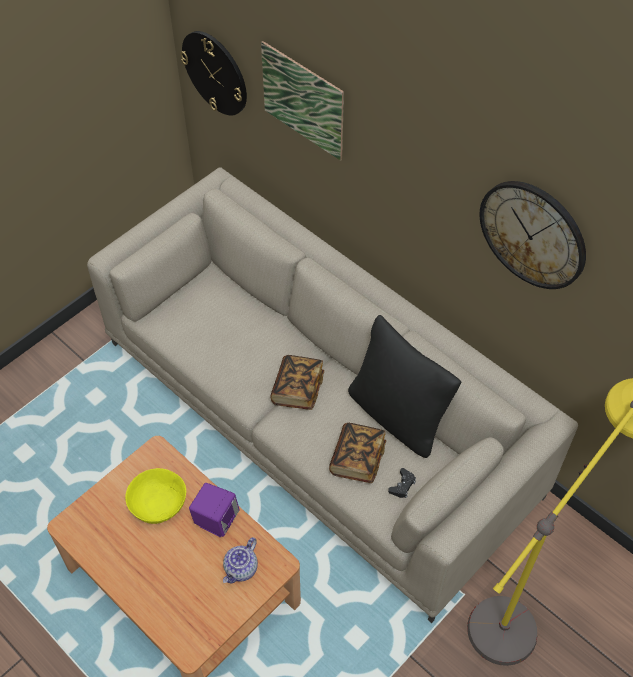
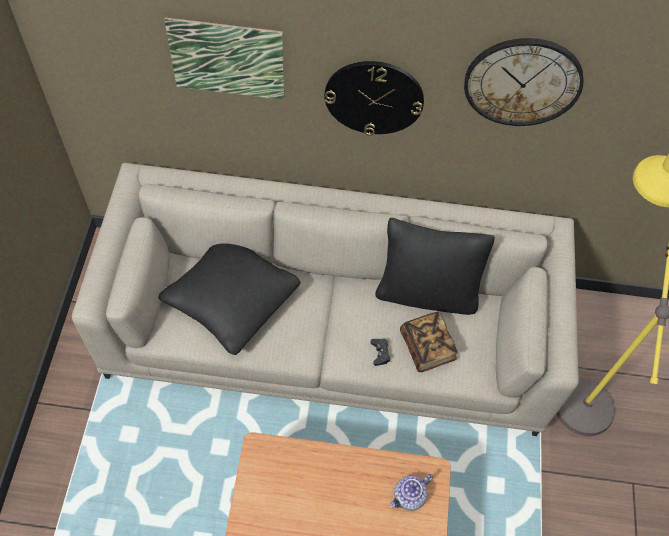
camera: 40 degrees left, 5 degrees up
yellow bowl [125,468,186,524] -> none
wall clock [180,31,247,116] -> wall clock moved to [324,61,424,136]
purple speaker [189,483,239,537] -> none
teapot [223,537,258,584] -> teapot turned 60 degrees clockwise [389,474,433,511]
book [270,355,324,410] -> none
black game controller [388,468,416,498] -> black game controller moved to [370,339,391,366]
none -> black pillow [159,243,301,355]

